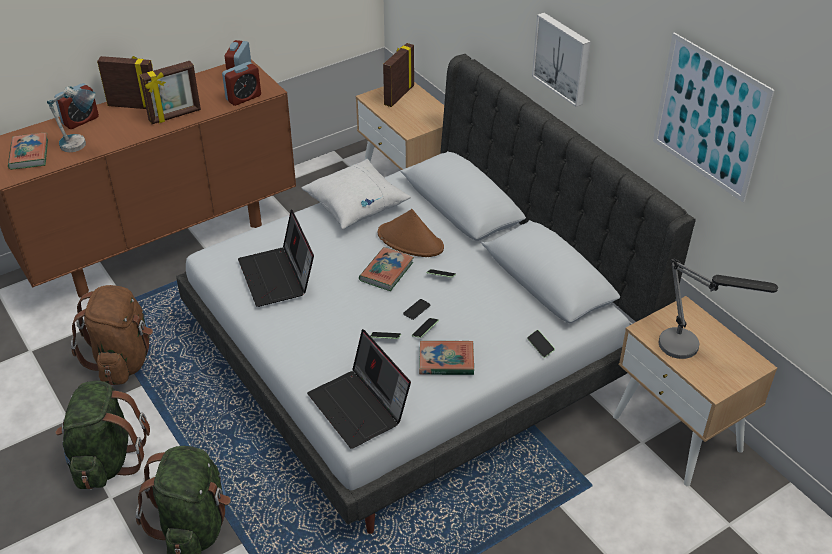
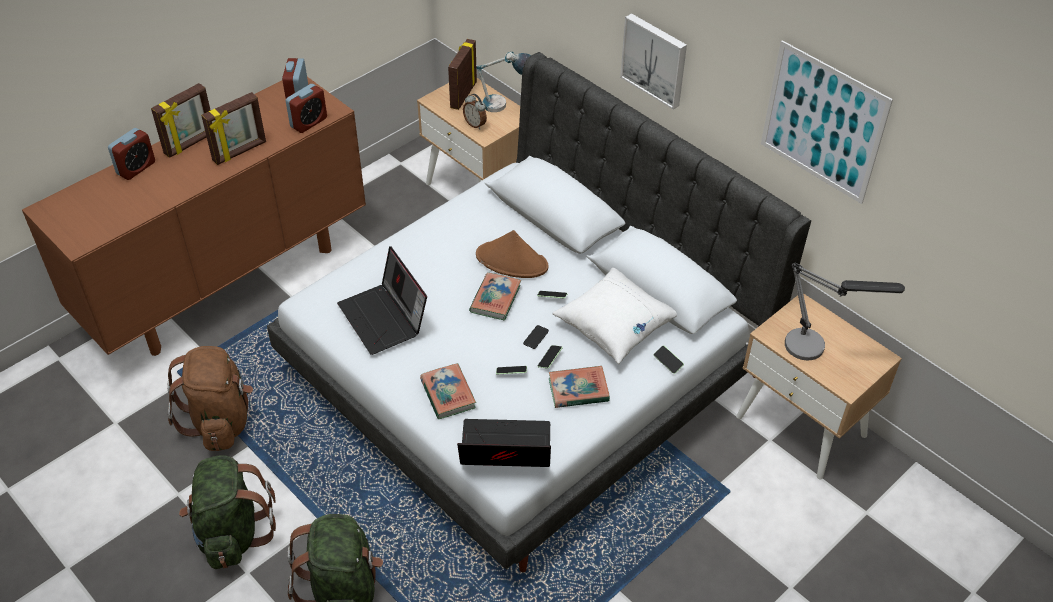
camera: 10 degrees left, 5 degrees up
book [8,133,48,170] -> book moved to [420,363,476,419]
table lamp [47,86,95,152] -> table lamp moved to [476,52,531,112]
picture frame [97,56,153,109] -> picture frame turned 135 degrees clockwise [151,83,210,158]
grey pillow [302,159,411,230] -> grey pillow moved to [552,268,677,364]
laptop [307,329,411,449] -> laptop turned 135 degrees clockwise [457,419,551,467]
none -> alarm clock [463,94,487,129]

